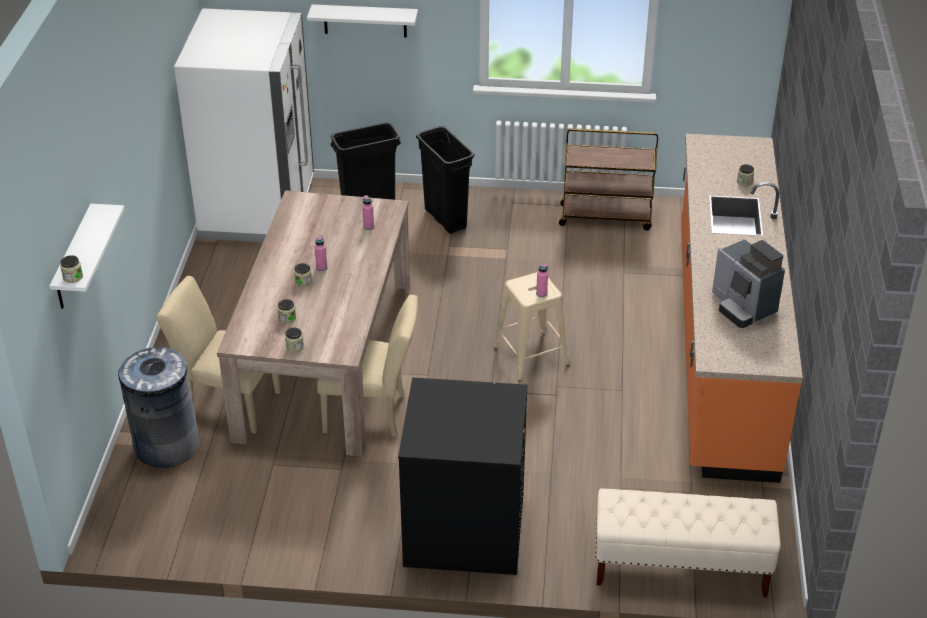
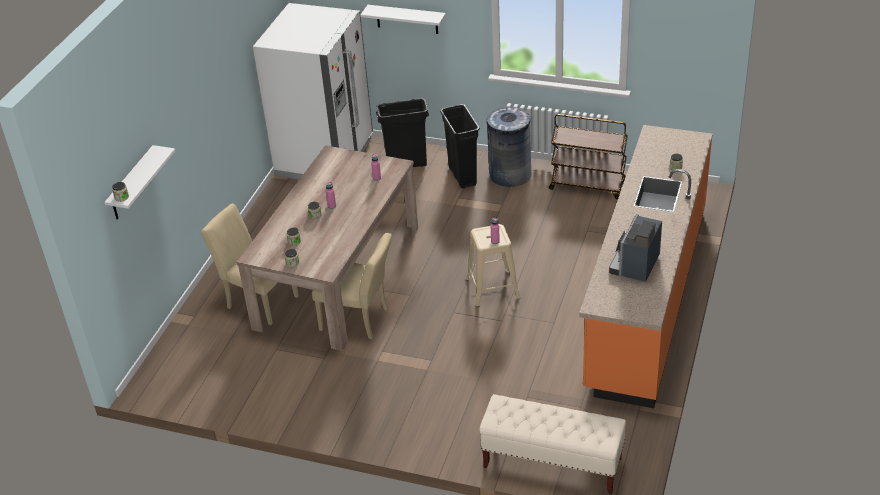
camera: 15 degrees right, 0 degrees up
grey trash can [118,347,200,468] -> grey trash can moved to [486,107,532,187]
black washing machine [398,377,527,575] -> none
coffee machine [712,239,785,328] -> coffee machine turned 45 degrees clockwise [609,214,662,282]

